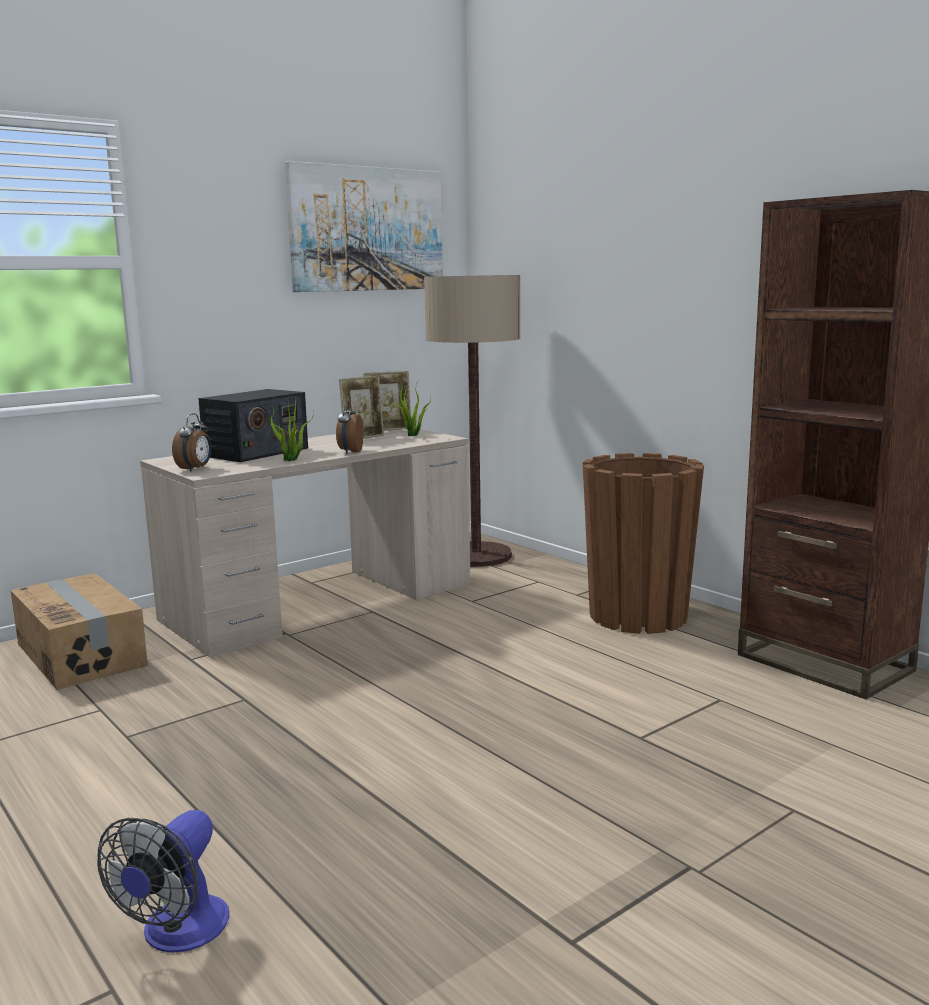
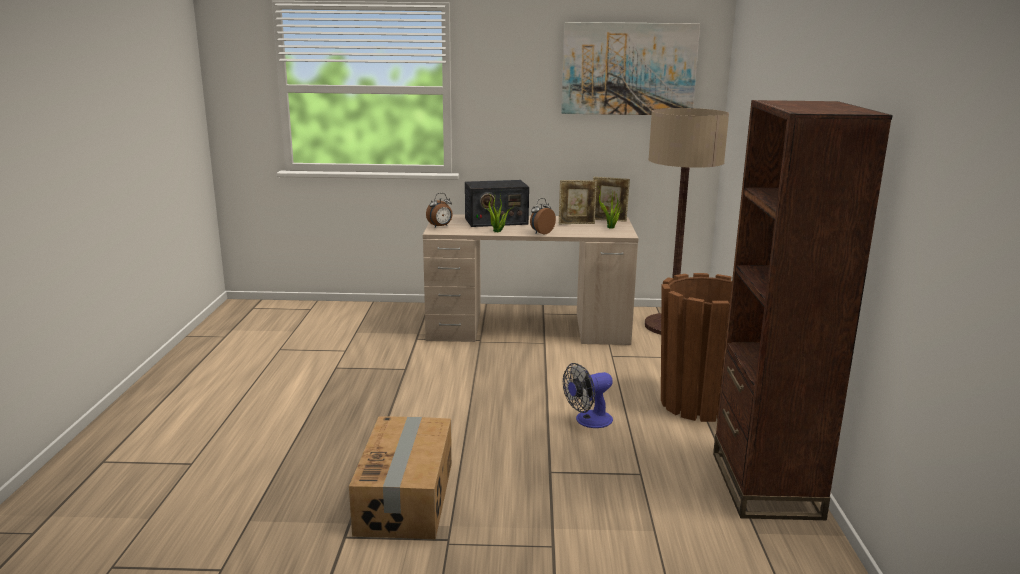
camera: 40 degrees right, 5 degrees up
cardboard box [11,573,148,690] -> cardboard box moved to [349,416,452,539]
fan [97,810,229,953] -> fan moved to [563,363,613,428]

